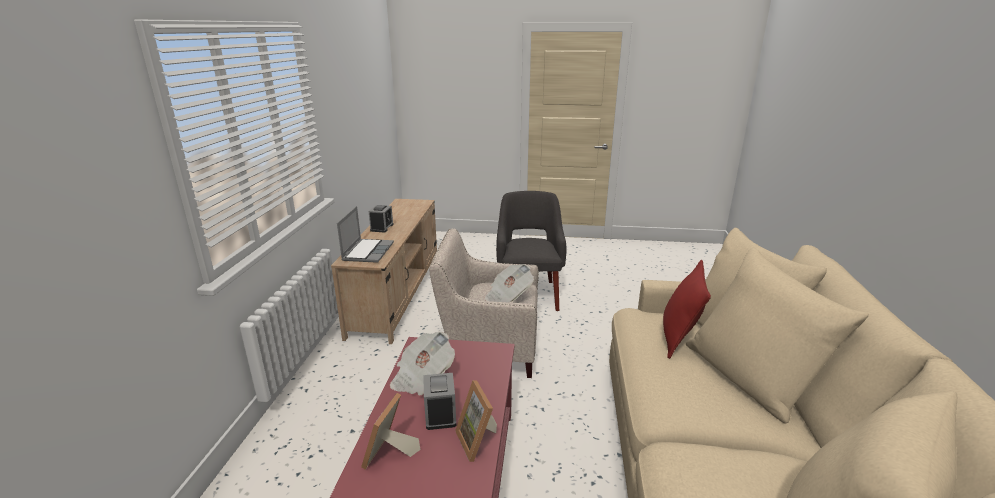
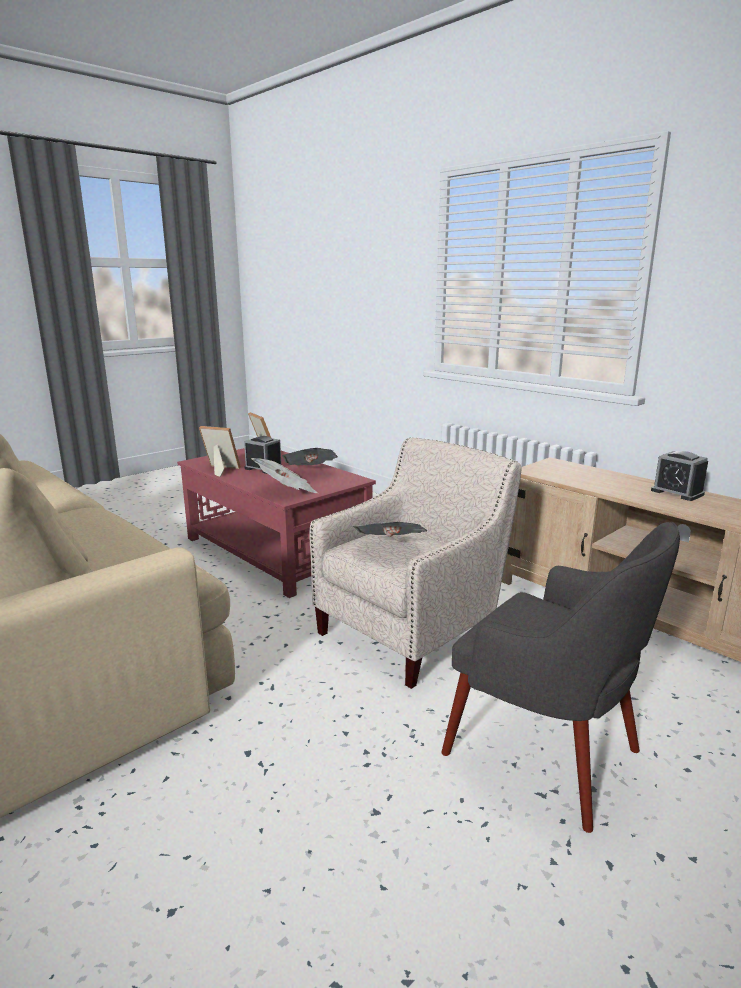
camera: 130 degrees right, 5 degrees down
laptop [337,206,394,263] -> none
red pillow [663,260,711,359] -> none
none -> newspaper [251,458,317,493]

